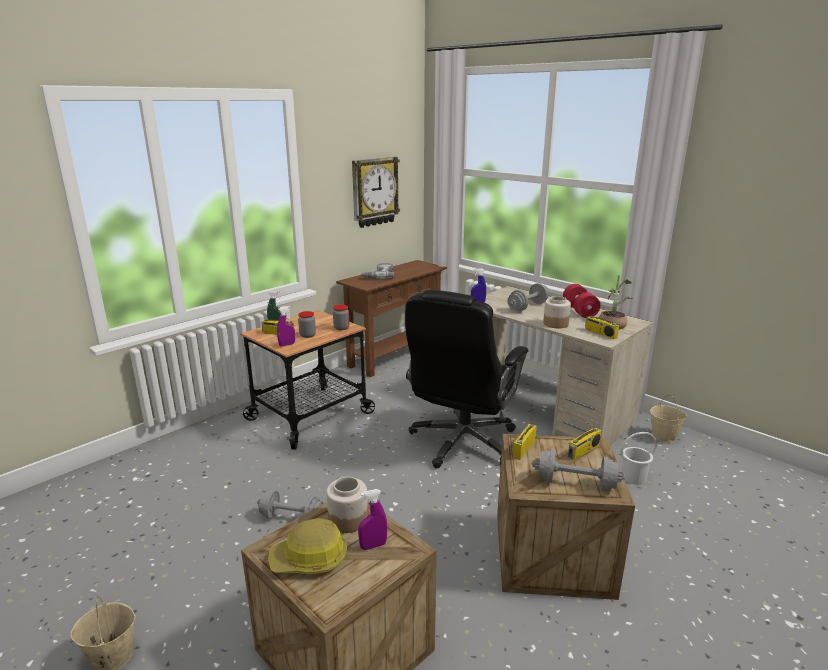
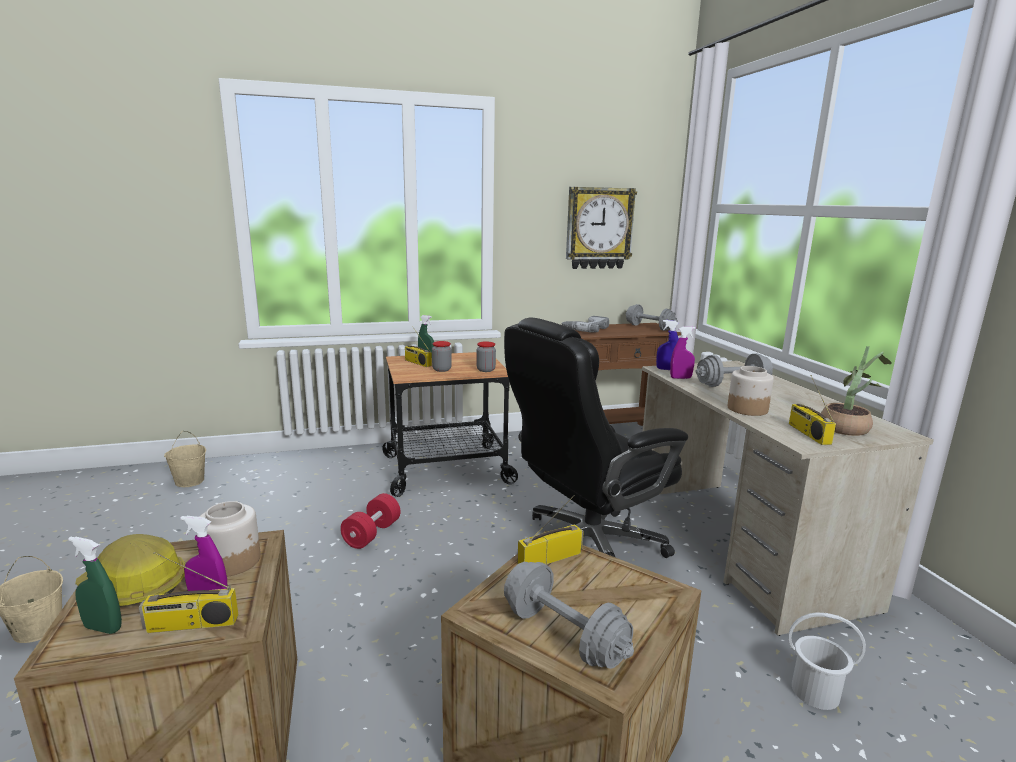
camera: 30 degrees right, 5 degrees down
grey dumbbell [257,490,324,519] -> grey dumbbell moved to [626,304,678,331]
purple spray bottle [277,306,295,346] -> purple spray bottle moved to [670,327,696,379]
red dumbbell [563,284,601,318] -> red dumbbell moved to [340,493,400,549]
radio [568,416,602,460] -> radio moved to [139,552,238,633]
beige bucket [650,395,687,442] -> beige bucket moved to [164,431,206,487]
none -> green spray bottle [68,537,122,634]

